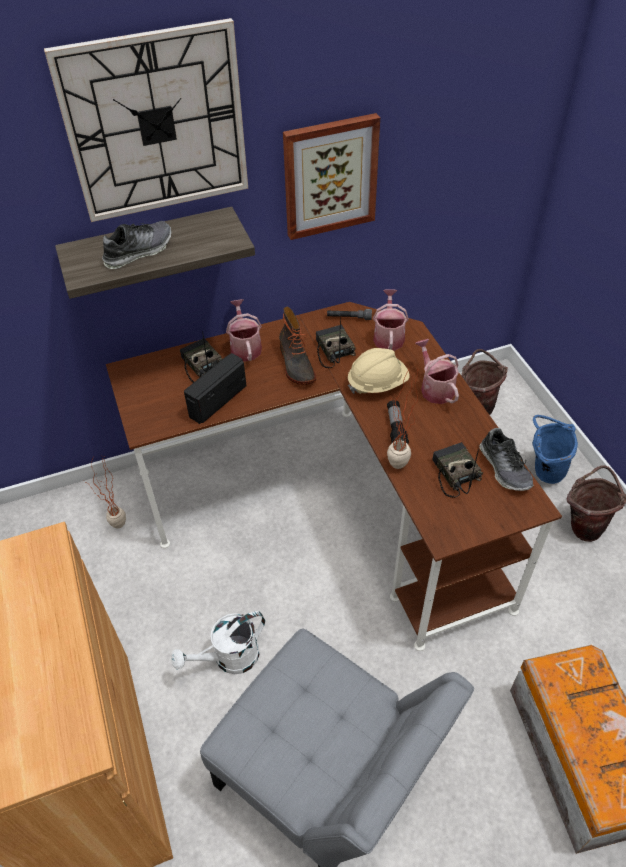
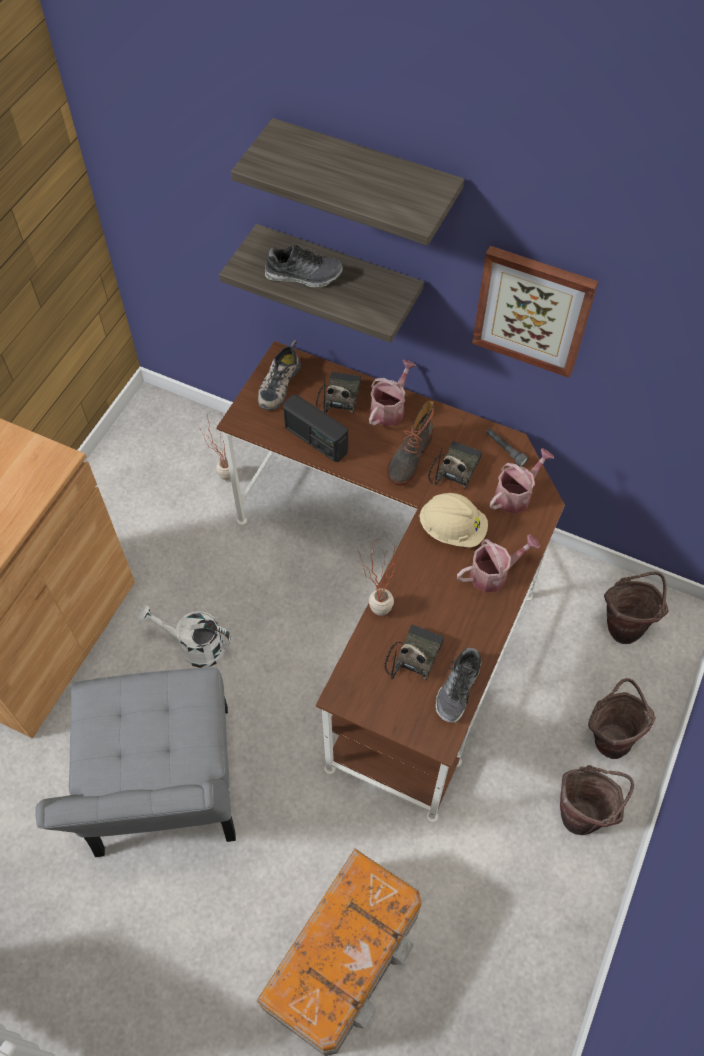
camera: 45 degrees right, 10 degrees up
wall clock [44,18,248,222] -> shelf [231,118,464,246]
radio [184,353,247,424] -> radio turned 135 degrees counterclockwise [283,394,348,462]
flashlight [387,400,409,444] -> none
watering can [415,339,459,404] -> watering can turned 45 degrees clockwise [457,534,540,592]
blue bucket [532,415,578,484] -> brown bucket [588,678,656,759]
none -> shoe [258,340,301,410]

